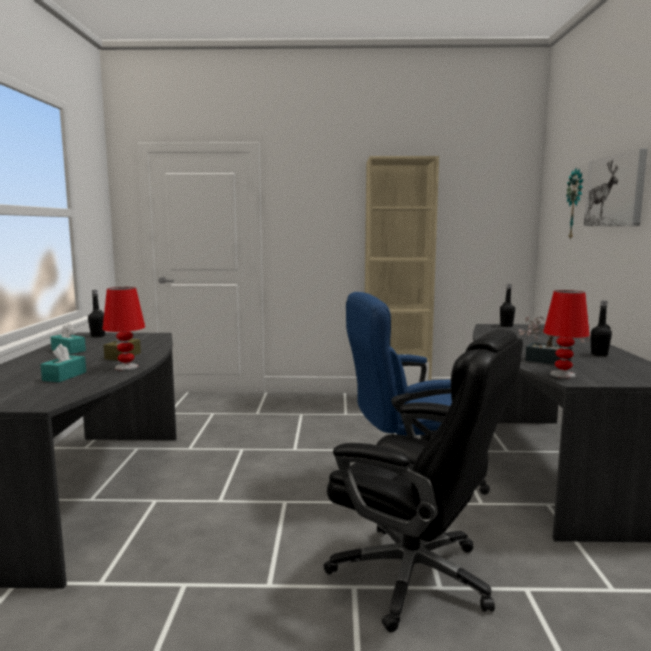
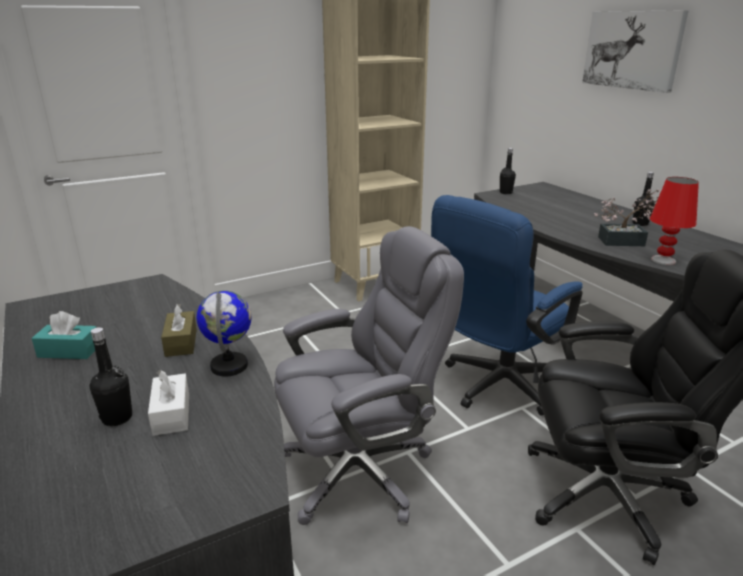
camera: 30 degrees left, 15 degrees up
turquoise tissue box [40,344,86,382] -> white tissue box [148,369,189,436]
black bottle [88,290,105,337] -> black bottle moved to [89,327,132,426]
red table lamp [103,287,145,370] -> globe [197,291,252,377]
wall clock [566,169,583,241] -> none
none -> grey office chair [274,226,464,525]

